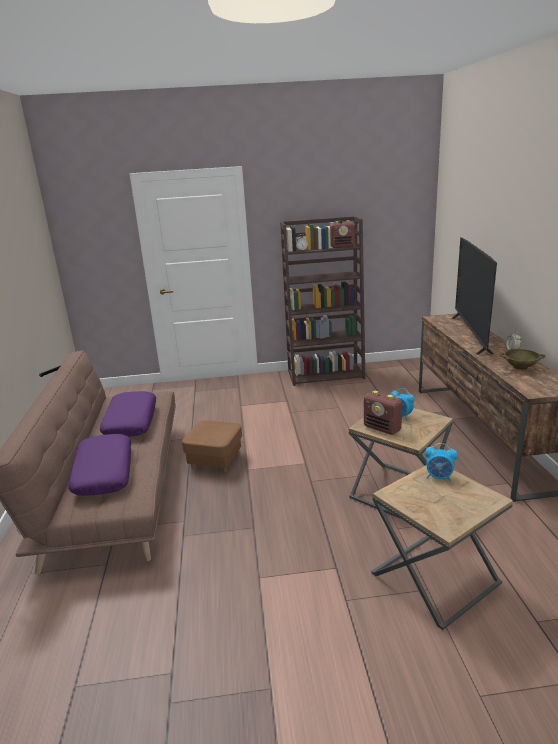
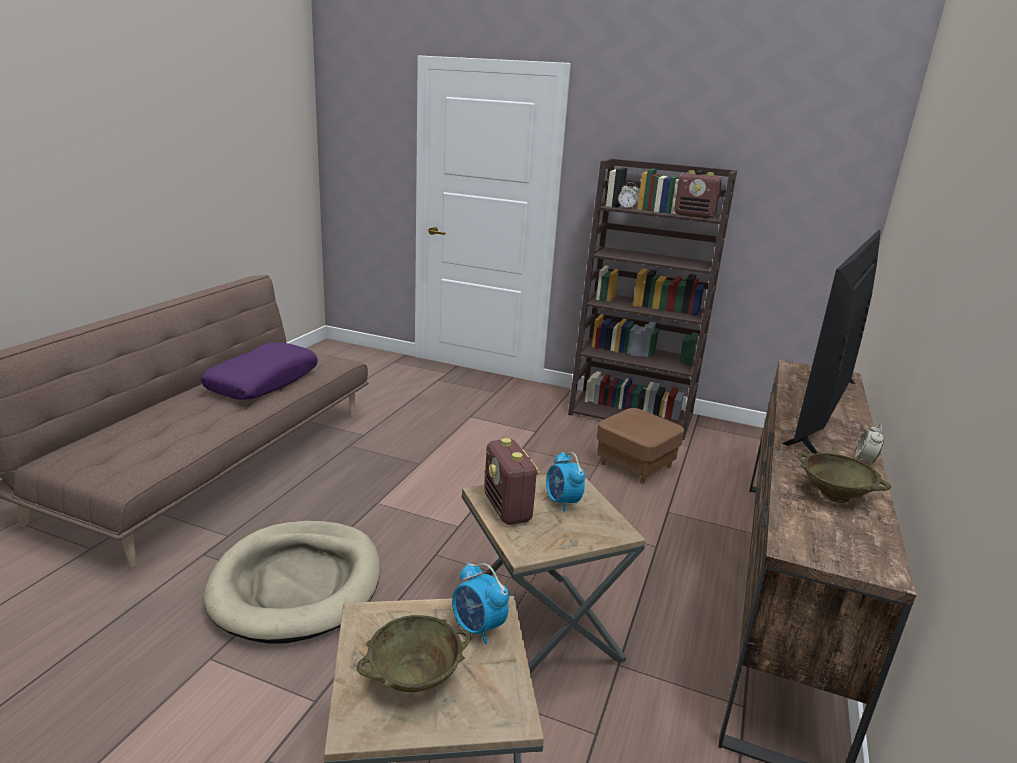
camera: 25 degrees right, 0 degrees up
purple pillow [69,434,131,496] -> none
brown ottoman [182,420,242,473] -> brown ottoman moved to [597,408,684,484]
none -> beige dog bed [204,521,380,644]
none -> beige bowl [357,615,472,692]

